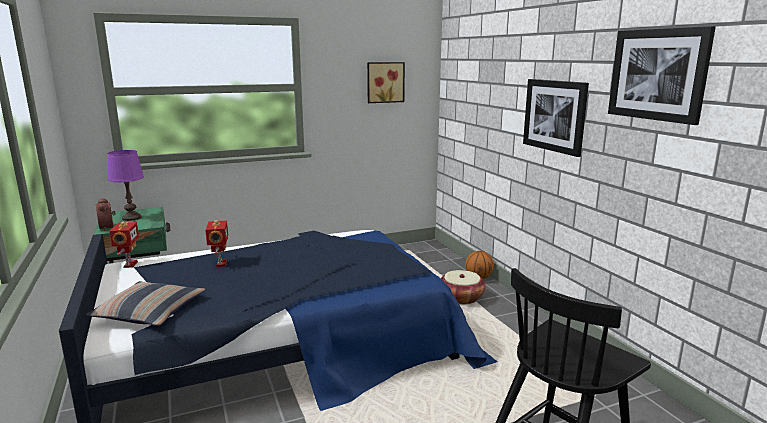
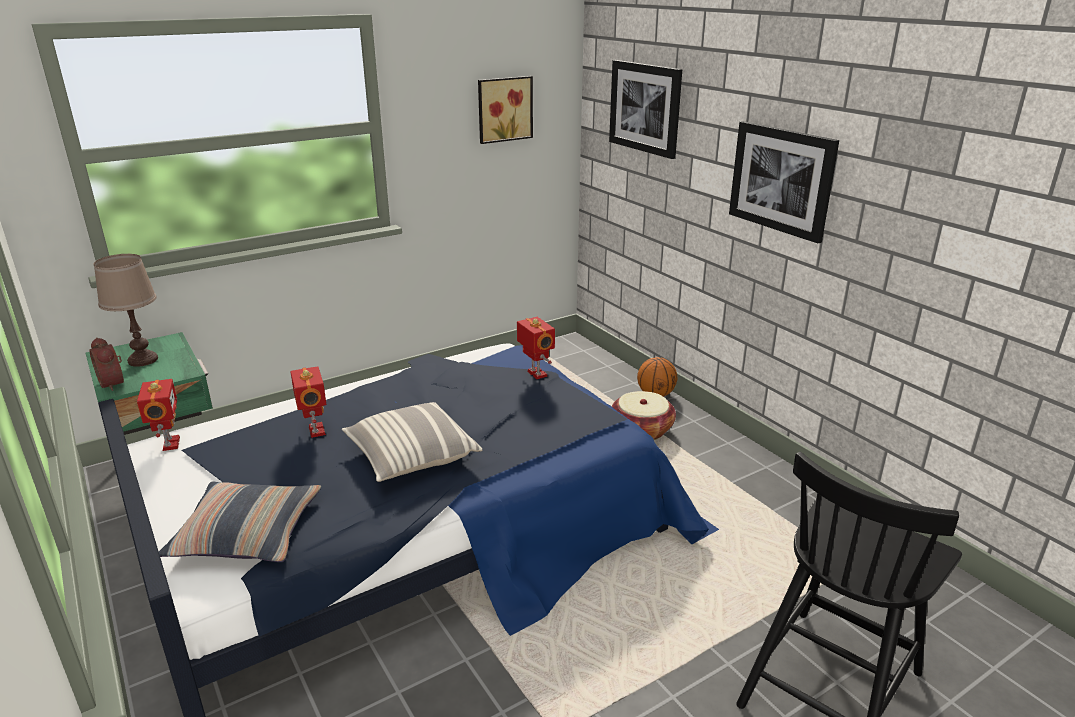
camera: 10 degrees left, 10 degrees up
purple table lamp [108,150,144,221] -> brown table lamp [94,254,158,367]
picture [608,26,716,125] -> picture moved to [609,60,682,159]
none -> pillow [342,402,482,482]
none -> toy robot [517,317,555,379]

